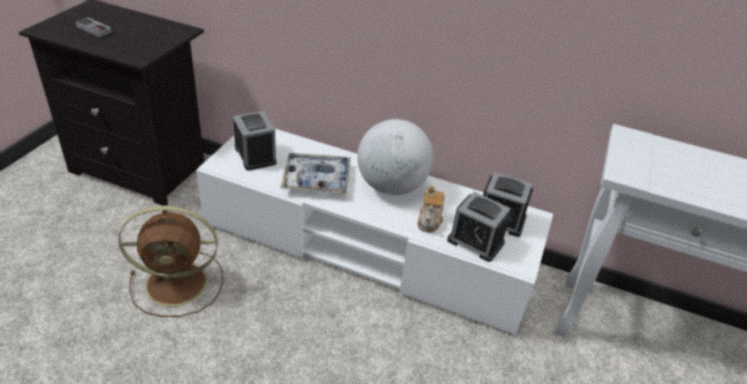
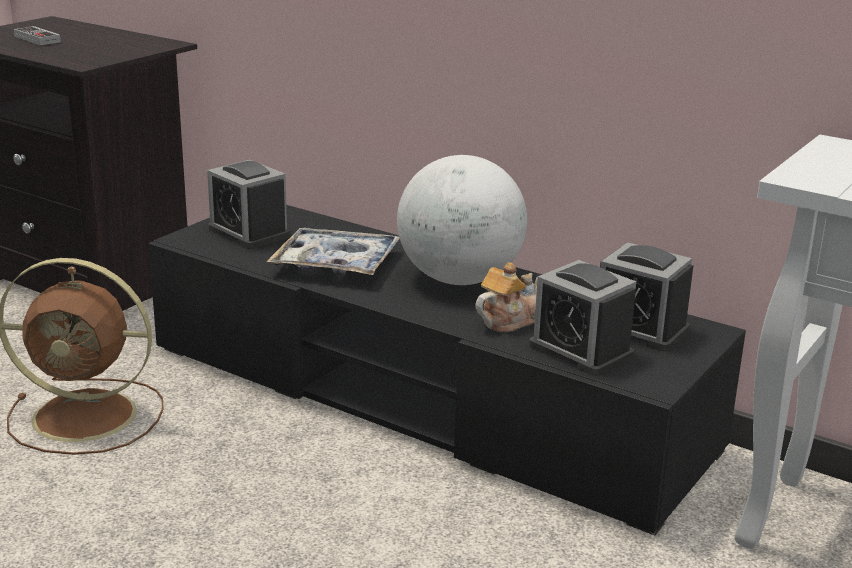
camera: 15 degrees right, 15 degrees down
white tv stand [196,128,553,335] -> black tv stand [148,205,746,535]
alarm clock [233,111,277,171] -> alarm clock turned 150 degrees clockwise [207,160,289,249]
teapot [417,186,445,233] -> teapot turned 150 degrees counterclockwise [475,262,538,332]

